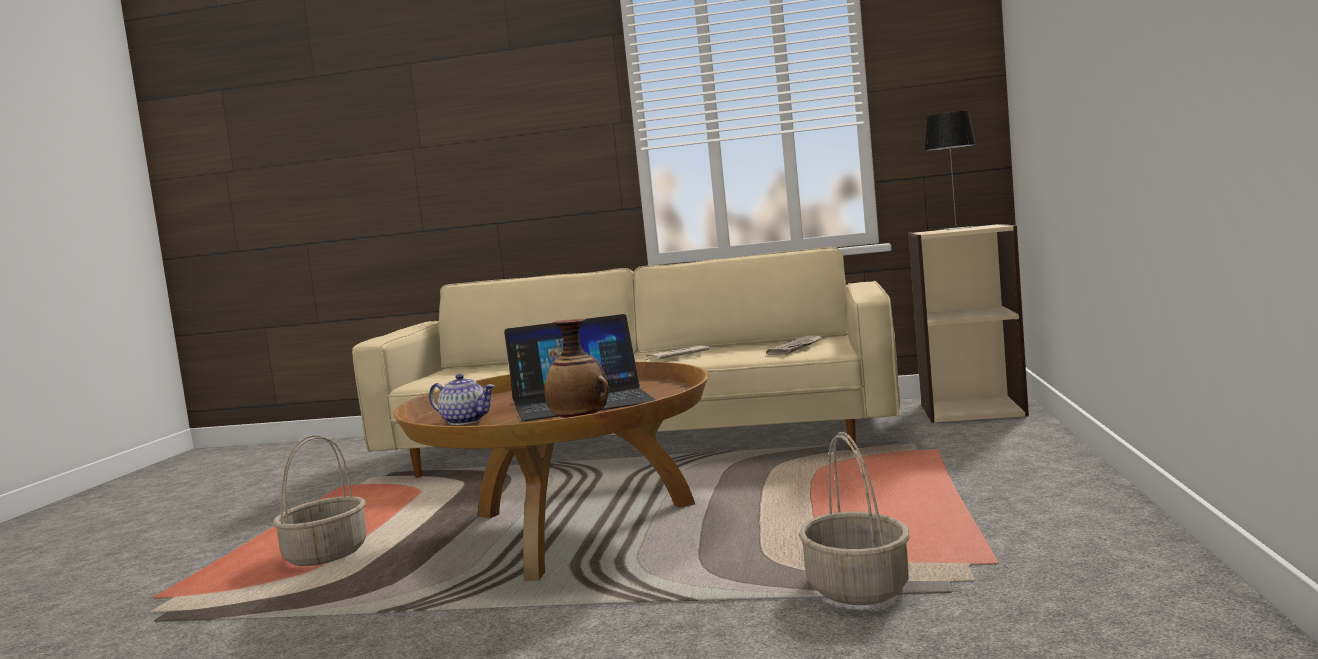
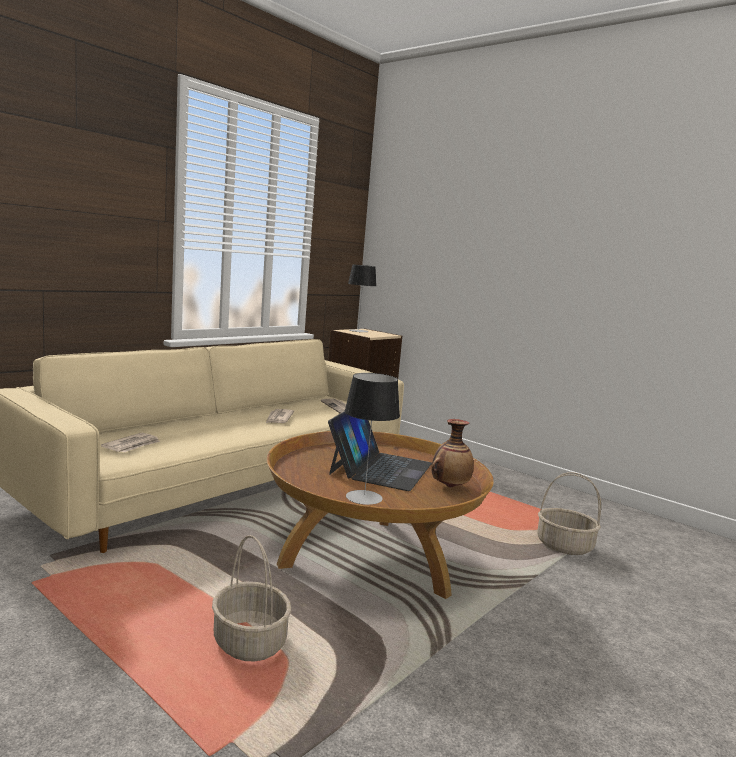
camera: 60 degrees left, 5 degrees up
teapot [429,374,495,425] -> table lamp [345,373,400,505]
none -> newspaper [101,433,160,452]

